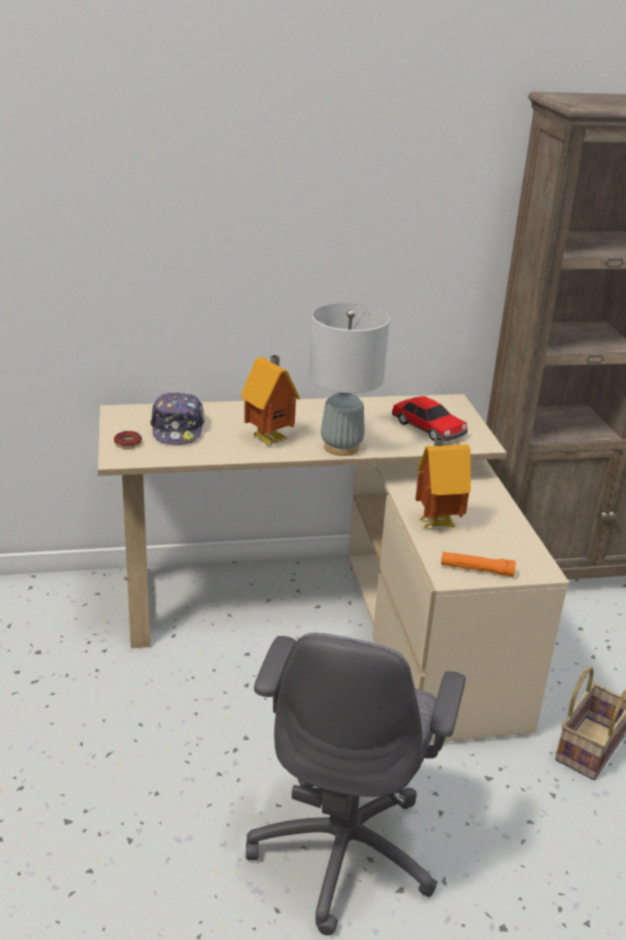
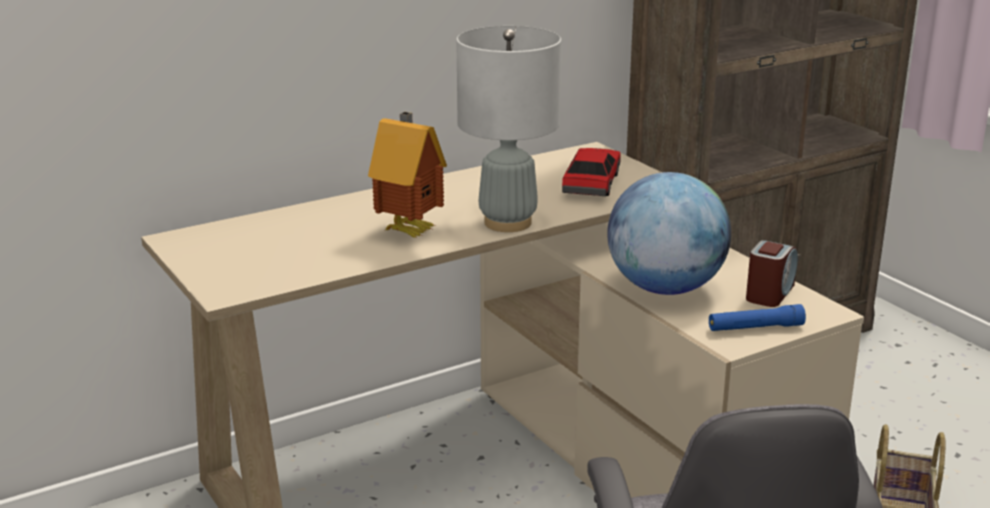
camera: 20 degrees left, 5 degrees down
donut [114,431,142,449] -> none
cap [150,392,205,445] -> none
toy car [392,396,468,441] -> toy car turned 105 degrees counterclockwise [562,148,621,196]
toy house [415,437,471,528] -> globe [607,172,731,295]
orange flashlight [441,552,516,577] -> blue flashlight [709,304,806,331]
none -> alarm clock [746,240,798,307]

